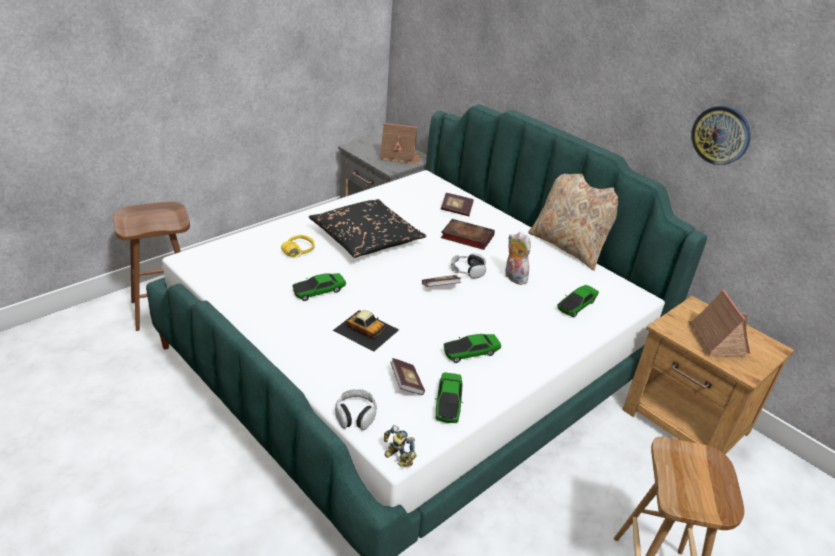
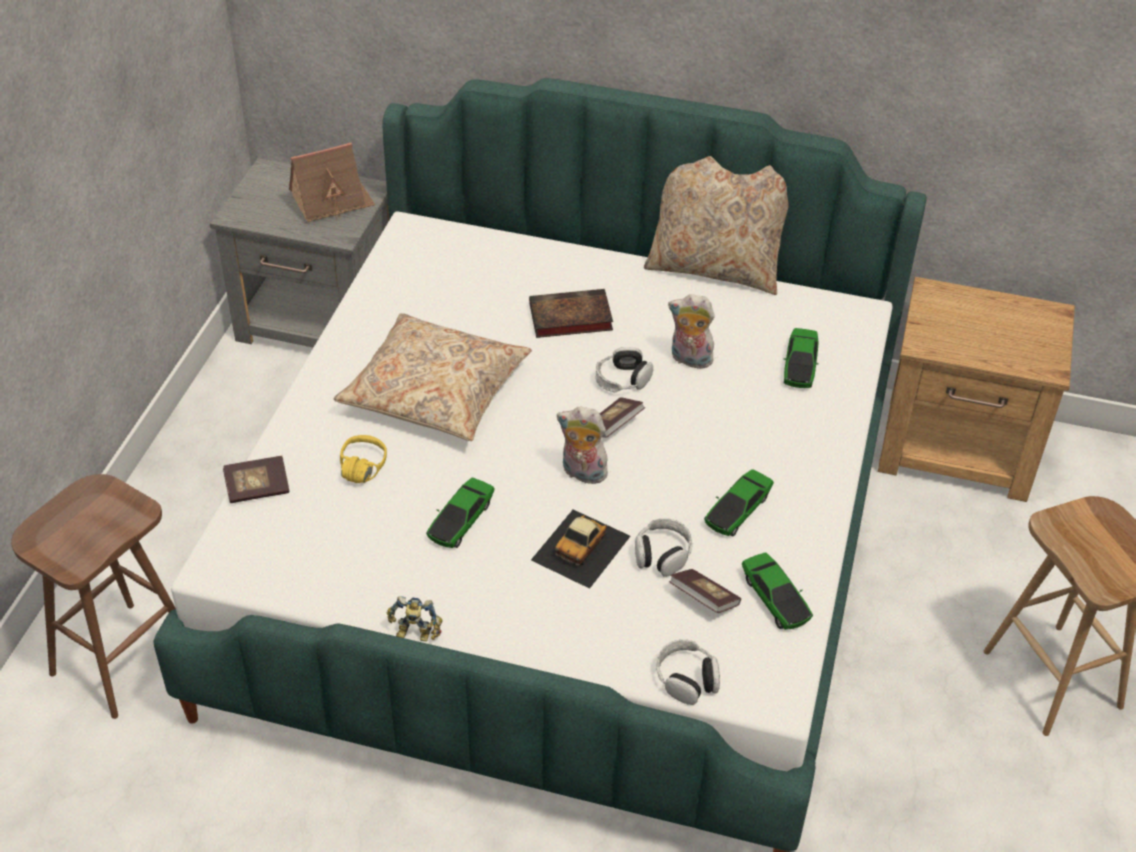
camera: 30 degrees left, 10 degrees up
black pillow [309,199,427,258] -> beige pillow [333,313,532,441]
toy car [333,310,399,352] -> toy car turned 120 degrees clockwise [531,509,630,589]
toy robot [384,425,417,467] -> toy robot moved to [387,596,442,642]
book [441,193,474,216] -> book moved to [223,456,289,503]
toy house [688,290,750,357] -> none
wall clock [691,106,751,165] -> none
none -> plush toy [557,406,610,484]
none -> headphones [635,518,692,577]

